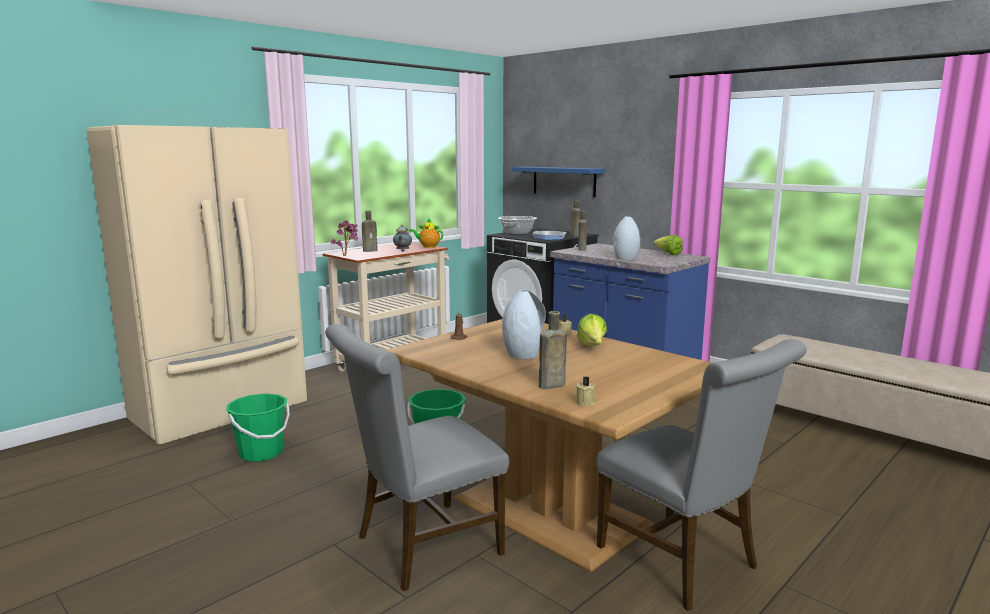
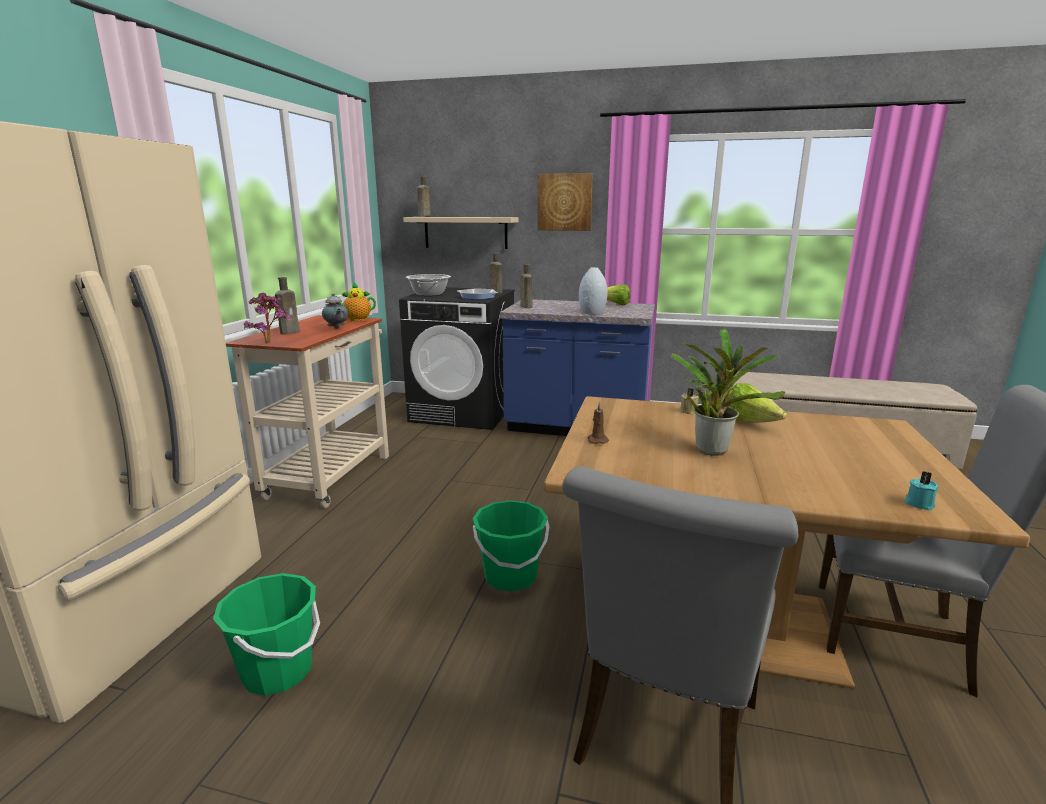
camera: 30 degrees left, 5 degrees up
grey vase [502,290,546,359] -> potted plant [671,329,785,456]
blue shelf [512,167,605,197] -> beige shelf [403,217,518,249]
brown bottle [539,311,567,389] -> brown bottle moved to [417,176,431,217]
beige candle [576,376,595,406] -> turquoise candle [904,471,939,510]
none -> picture [538,173,593,231]

